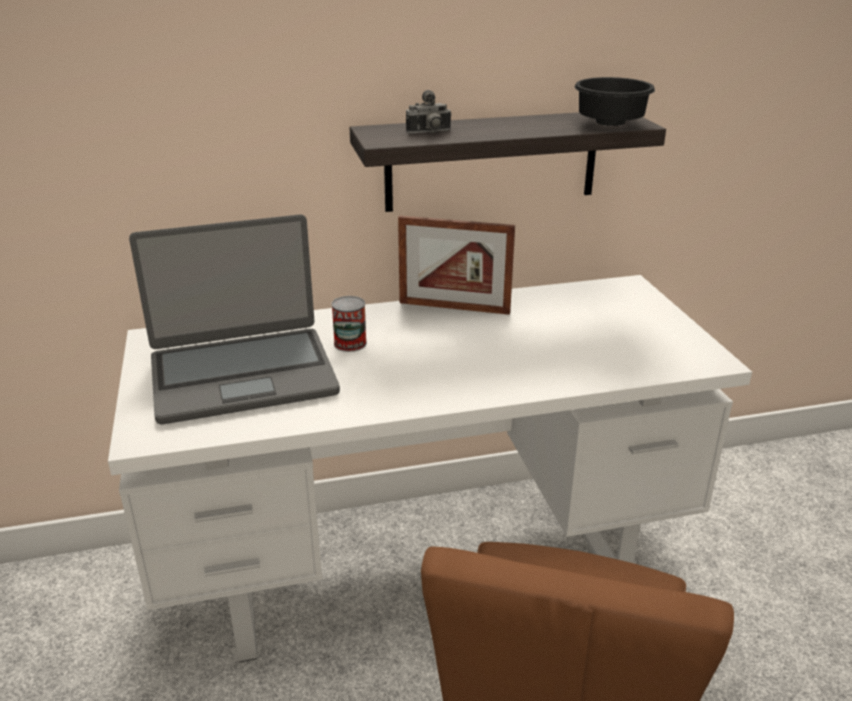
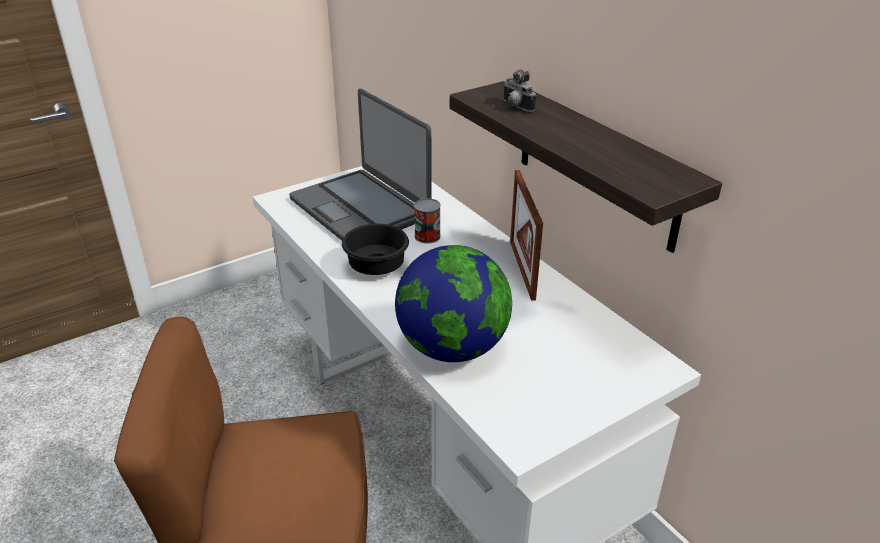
camera: 70 degrees right, 5 degrees up
black bowl [575,77,655,126] -> black bowl moved to [342,224,409,275]
none -> globe [395,245,512,362]

